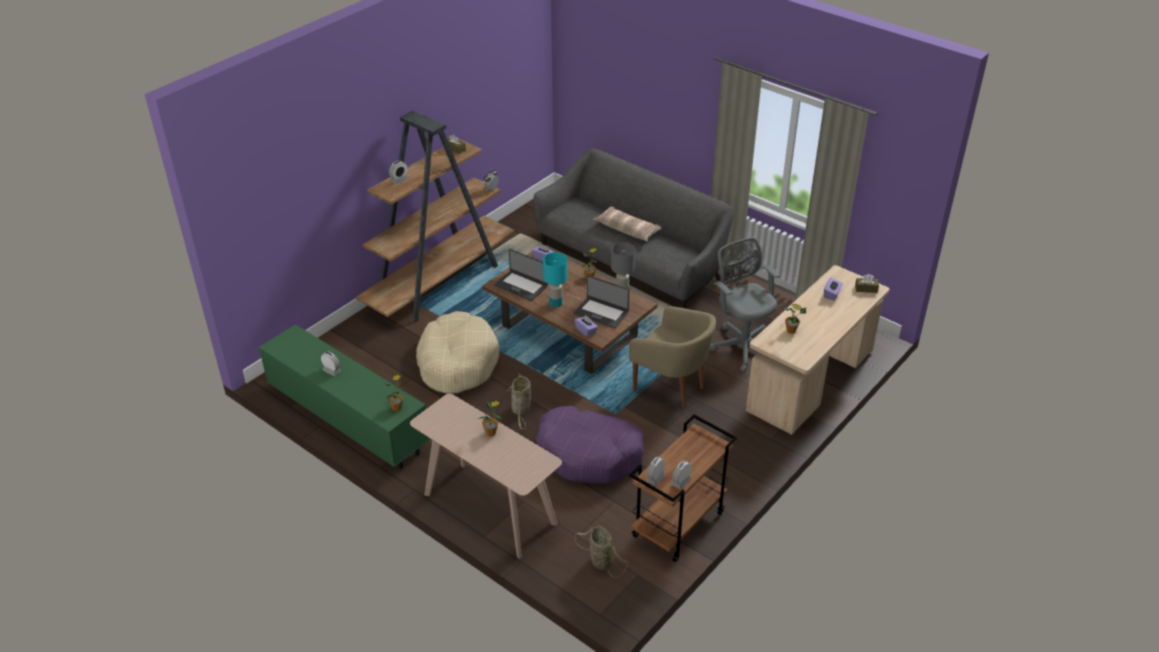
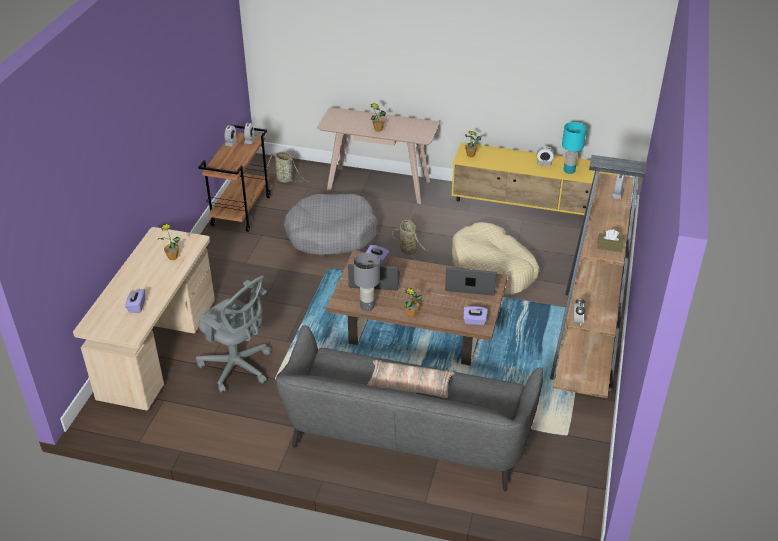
camera: 155 degrees right, 0 degrees up
green tv stand [259,324,430,469] -> yellow tv stand [451,142,617,216]
purple dog bed [536,406,644,484] -> grey dog bed [284,194,378,256]
turquoise table lamp [543,252,567,308] -> turquoise table lamp moved to [562,122,587,174]
beige armchair [629,306,716,408] -> none
brown tissue box [855,274,879,293] -> none

